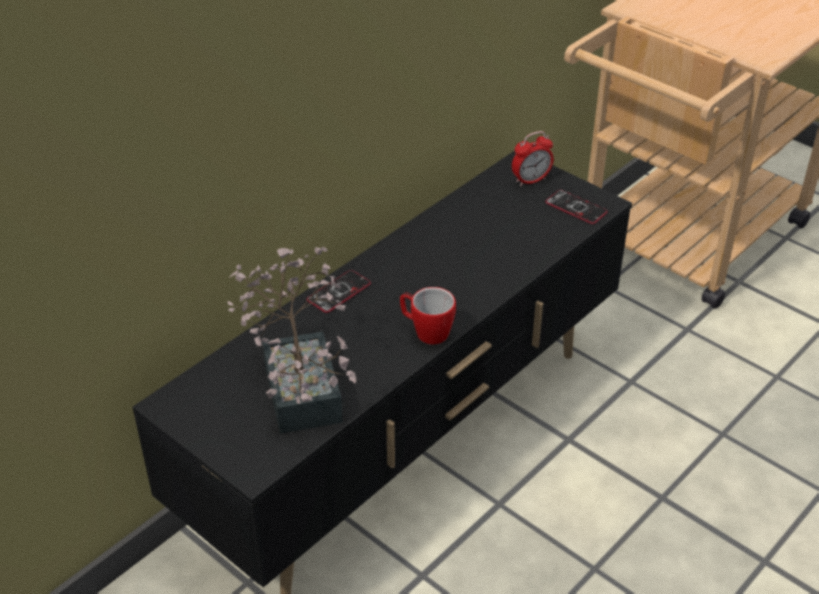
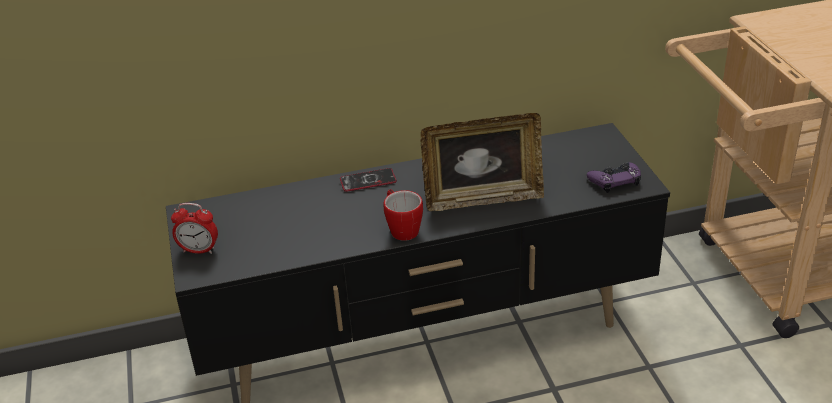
camera: 35 degrees right, 5 degrees down
potted plant [228,247,357,434] -> none
alarm clock [512,131,554,186] -> alarm clock moved to [171,203,218,254]
phone [545,190,608,224] -> purple game controller [587,162,641,193]
none -> picture frame [421,113,544,211]

